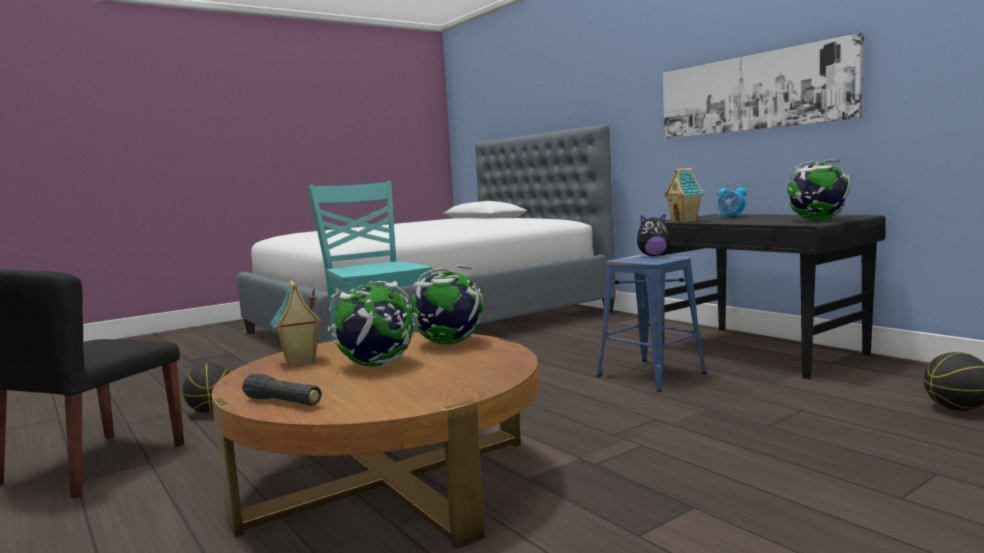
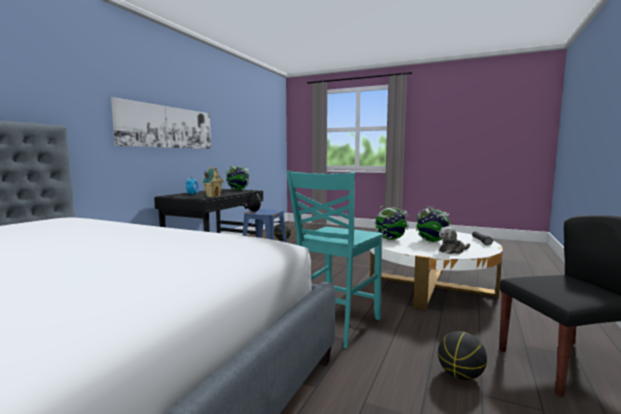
camera: 120 degrees left, 0 degrees up
brown coffee table [212,332,539,549] -> white coffee table [370,229,503,311]
toy house [271,280,323,367] -> plush toy [439,227,470,254]

